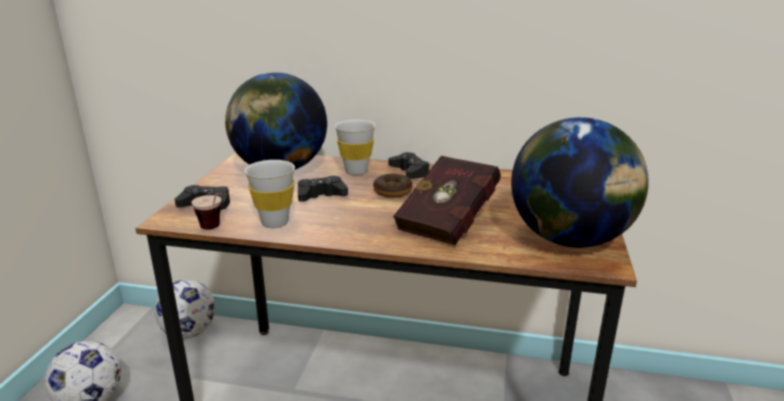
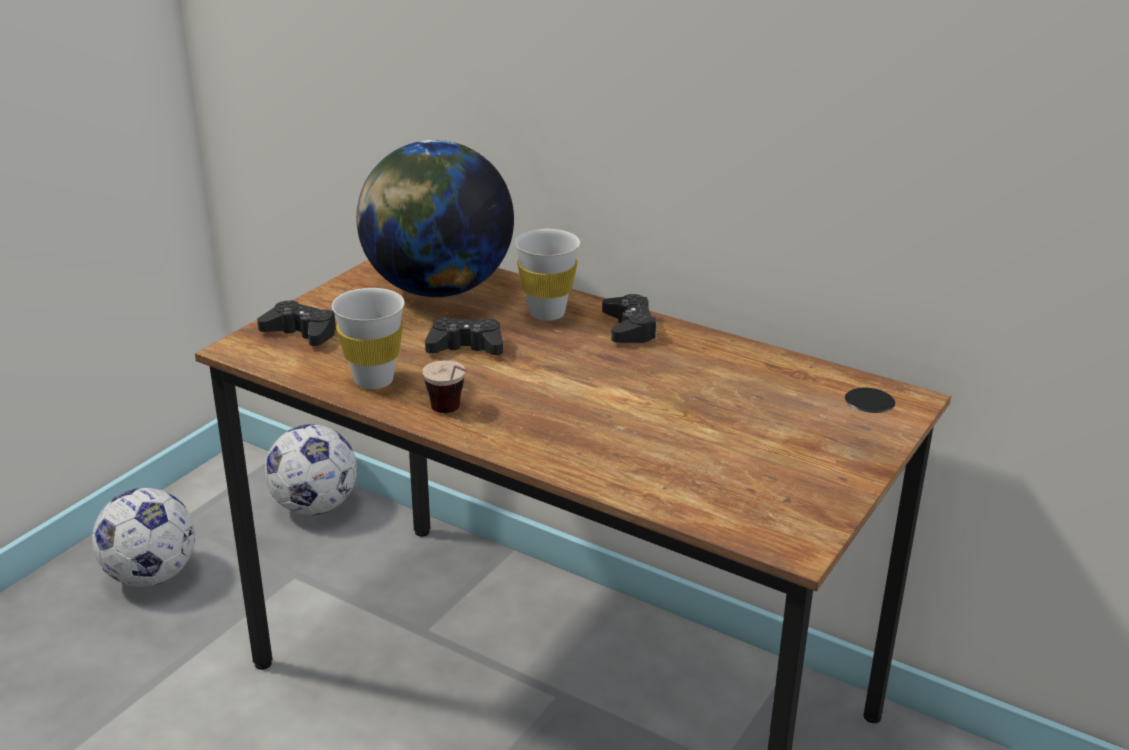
camera: 20 degrees right, 5 degrees up
cup [192,193,226,230] -> cup moved to [422,360,467,413]
donut [373,174,412,198] -> none
red book [393,156,501,245] -> none
globe [511,117,649,248] -> none

